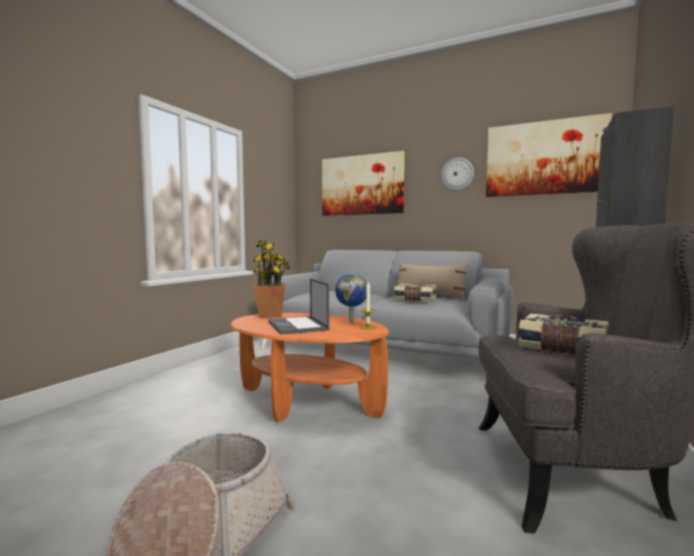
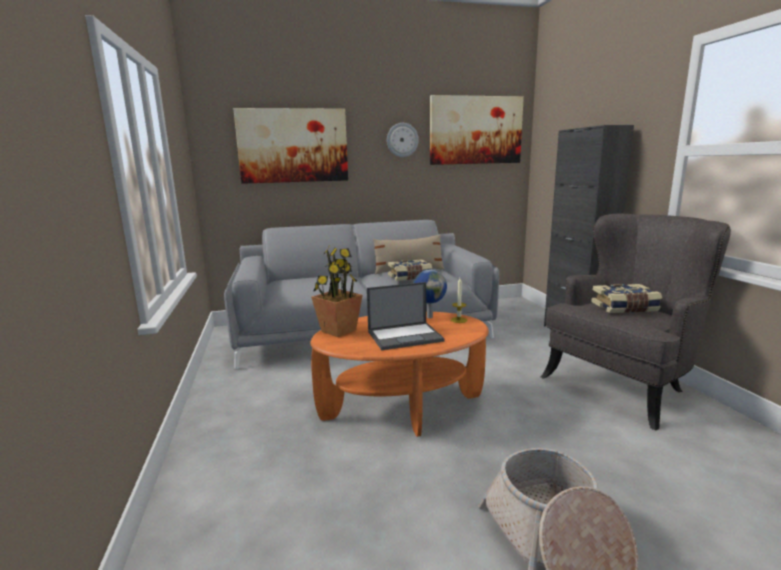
camera: 40 degrees left, 10 degrees up
laptop [268,278,329,335] -> laptop turned 45 degrees counterclockwise [367,282,445,350]

